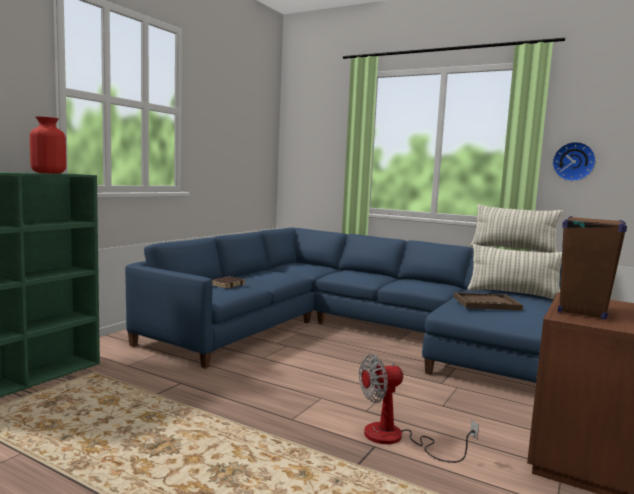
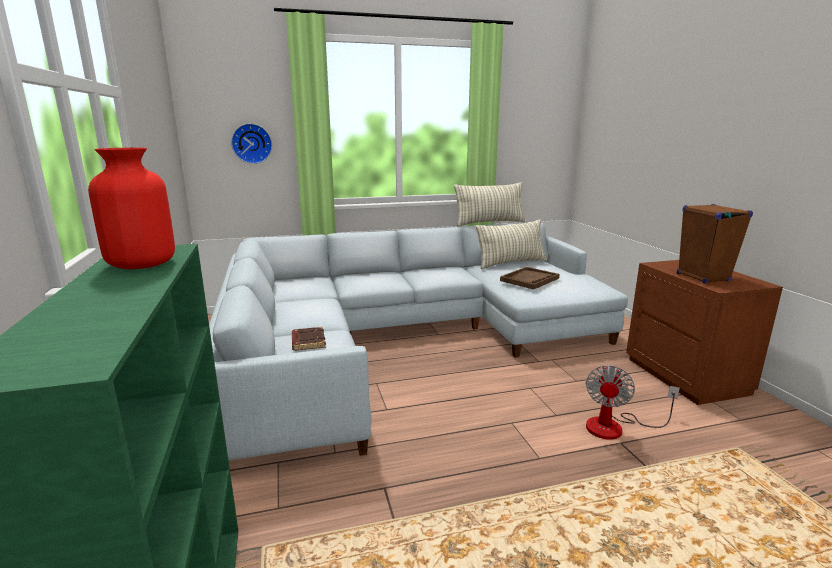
camera: 45 degrees left, 10 degrees up
blue sofa [125,228,562,383] -> grey sofa [209,223,628,461]
wall clock [552,142,596,181] -> wall clock moved to [231,123,272,164]

